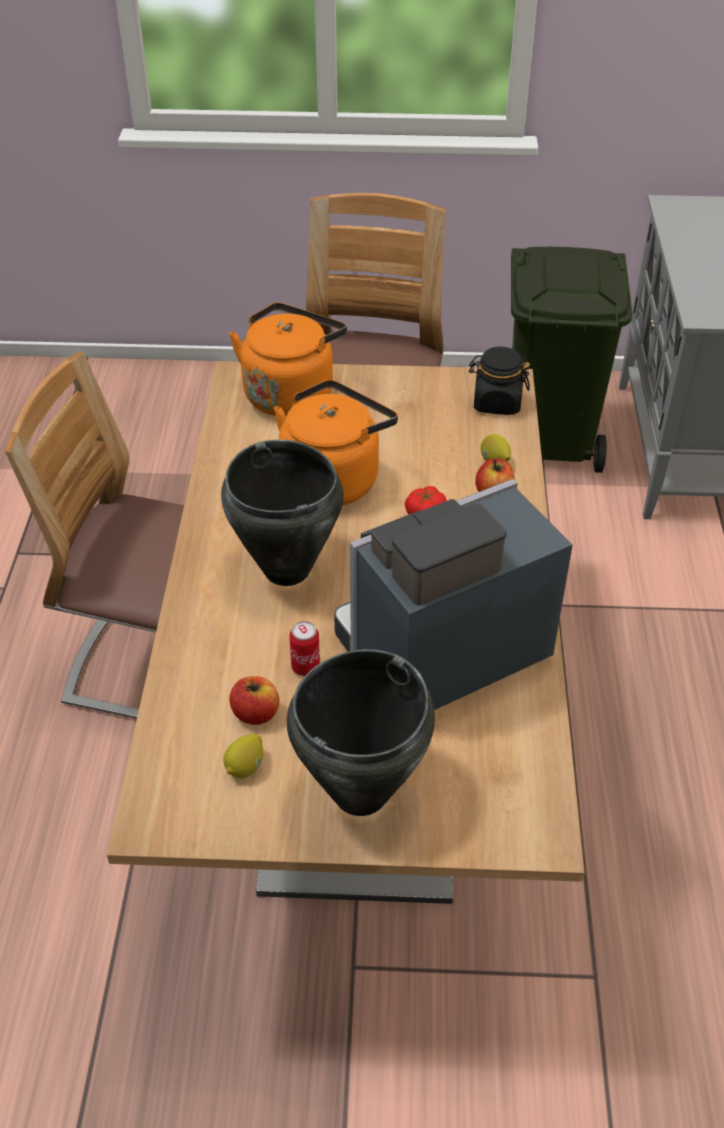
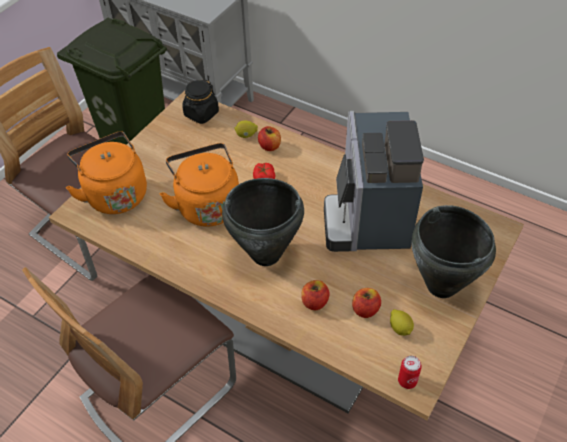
camera: 60 degrees left, 5 degrees up
can [290,621,320,676] -> can moved to [398,356,422,389]
none -> apple [301,280,330,310]

